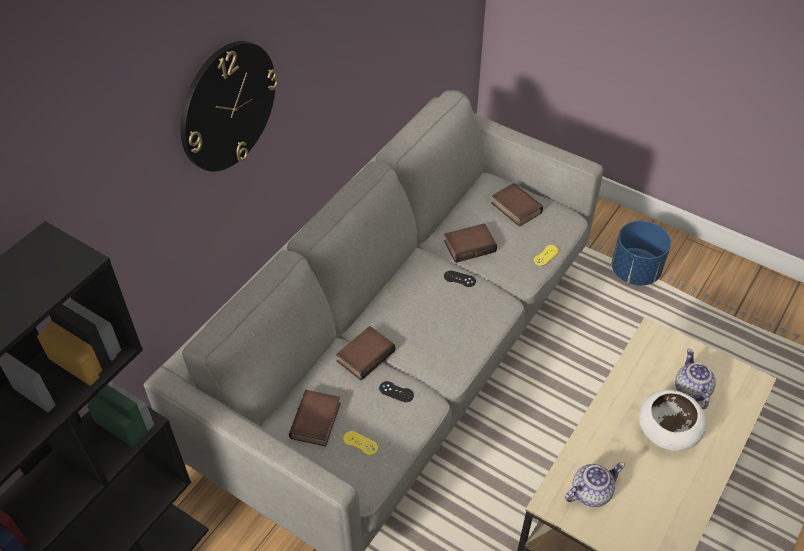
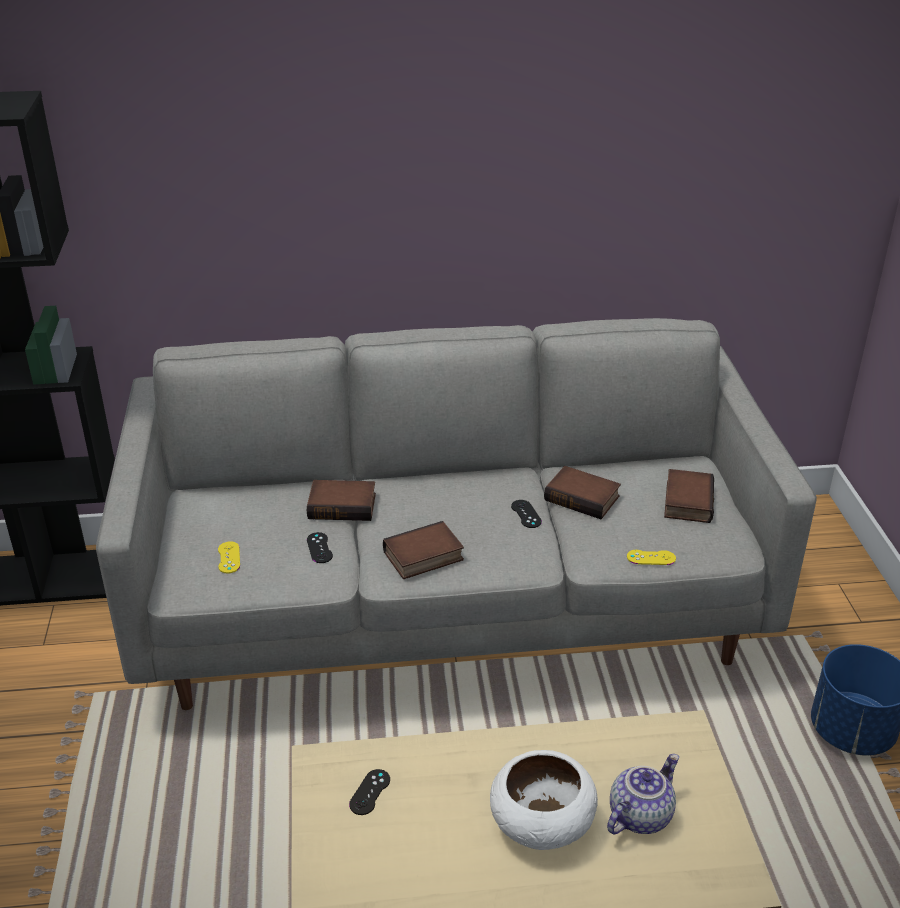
camera: 50 degrees right, 15 degrees down
wall clock [180,41,278,172] -> none
book [289,390,340,447] -> book moved to [383,521,464,579]
teapot [565,462,625,507] -> black game controller [349,769,390,815]

